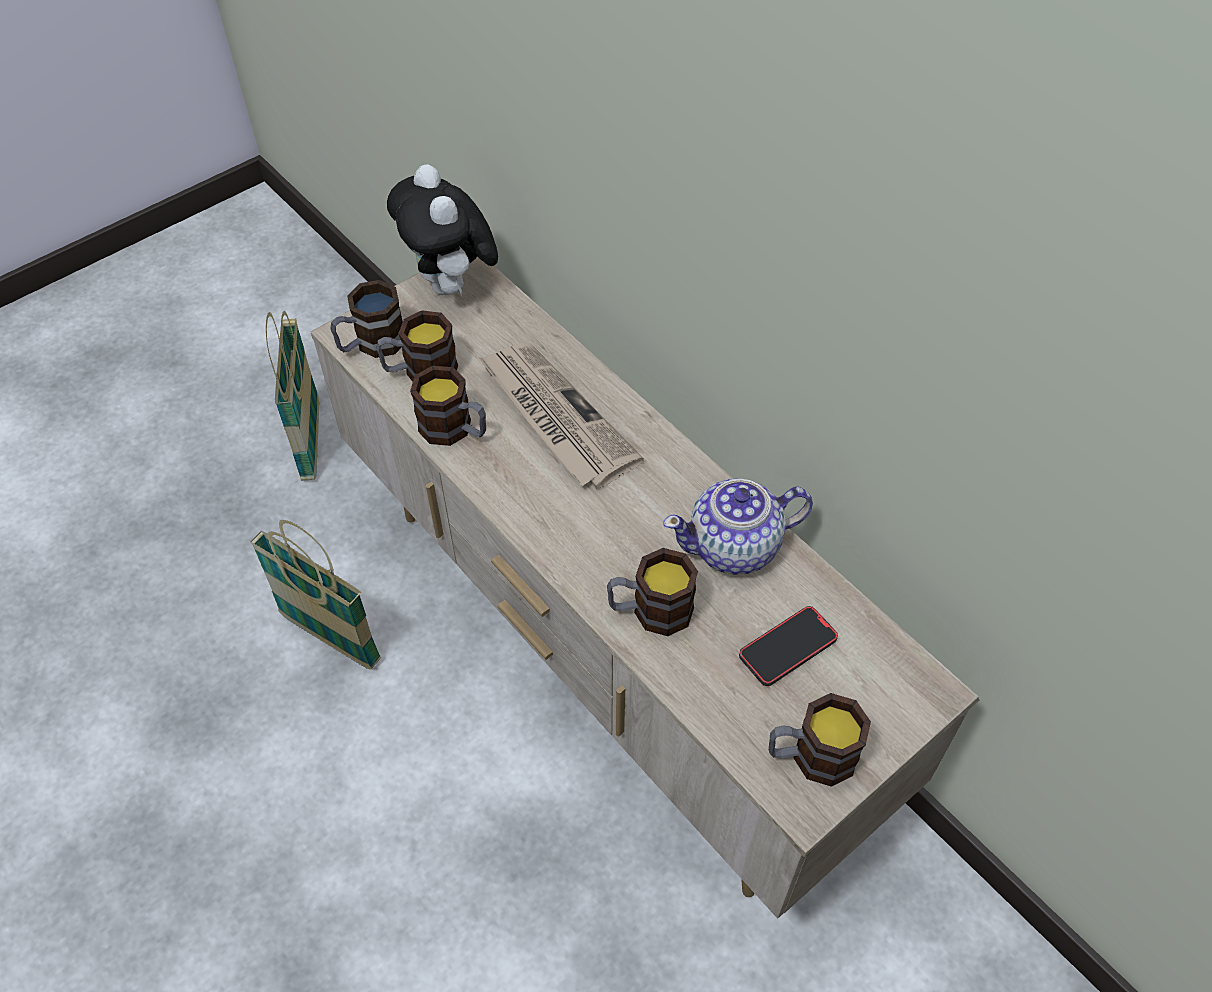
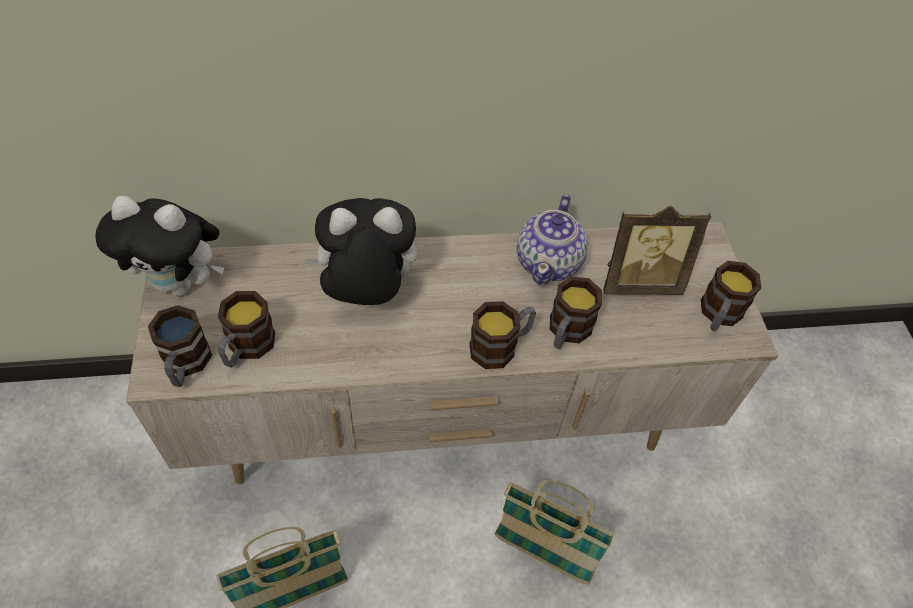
camera: 60 degrees left, 0 degrees up
basket [266,311,319,481] -> basket moved to [494,480,616,585]
mug [410,366,486,446] -> mug moved to [469,301,536,369]
newspaper [478,343,644,489] -> plush toy [305,198,417,305]
phone [739,606,838,686] -> picture frame [603,206,711,295]

